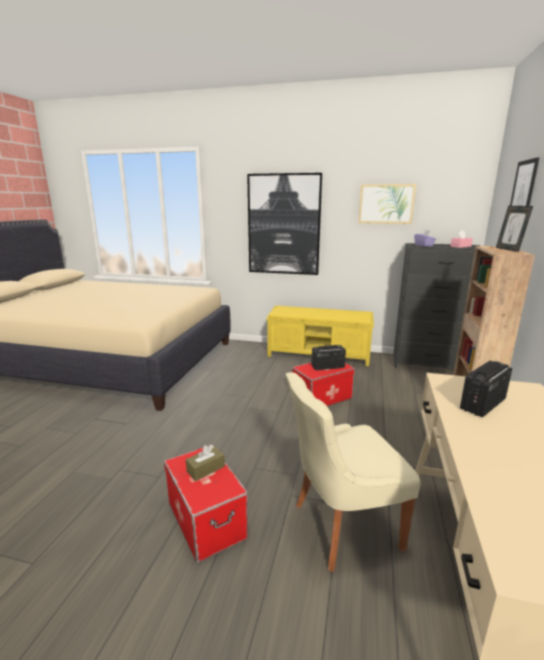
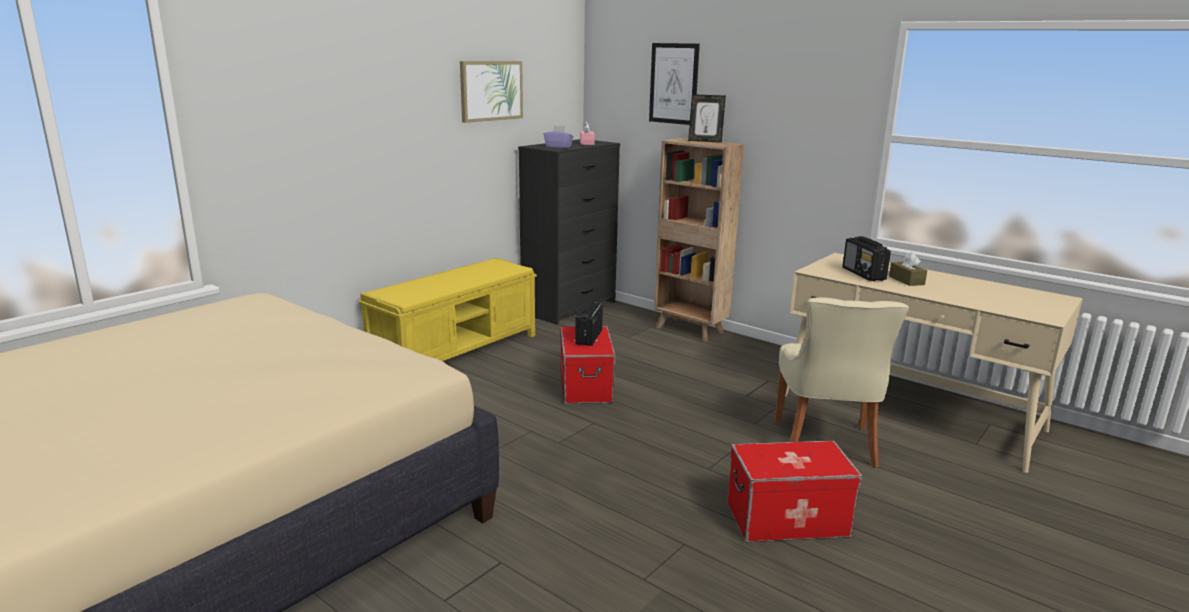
camera: 65 degrees left, 0 degrees up
brown tissue box [186,444,225,481] -> brown tissue box moved to [889,252,927,286]
picture [247,173,322,275] -> none

